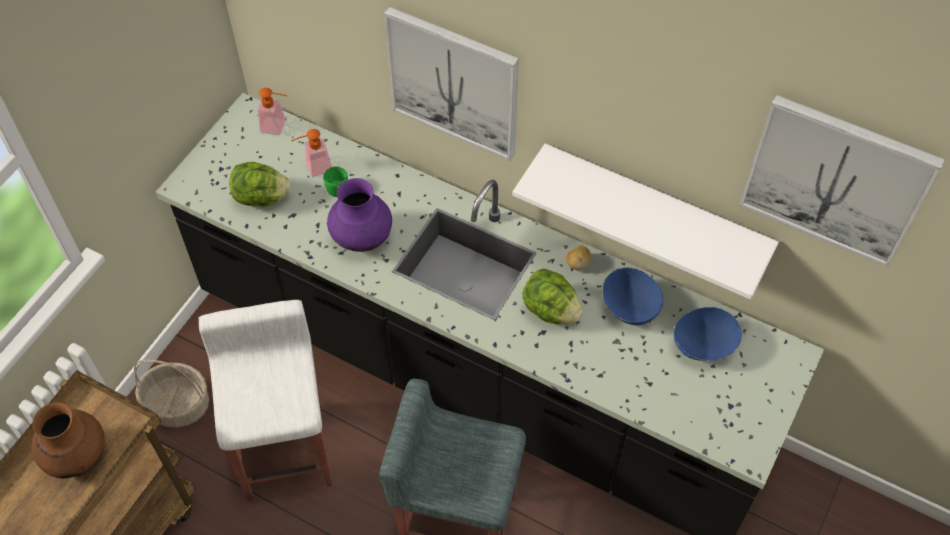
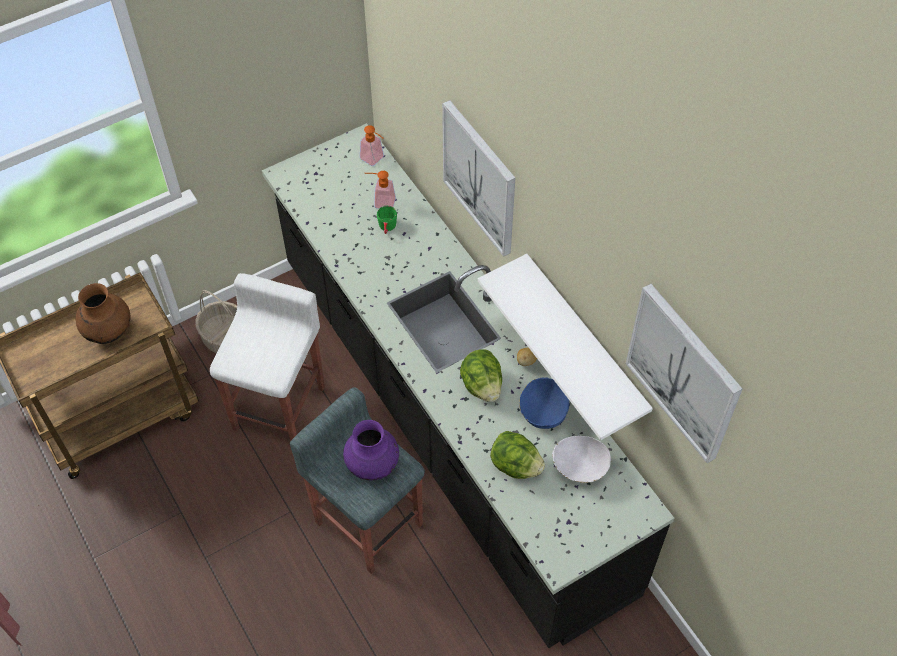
camera: 30 degrees right, 0 degrees up
lettuce [230,162,290,207] -> lettuce moved to [490,431,545,479]
purple vase [327,178,392,252] -> purple vase moved to [343,420,399,481]
blue bowl [674,307,742,361] -> white bowl [552,436,611,483]

